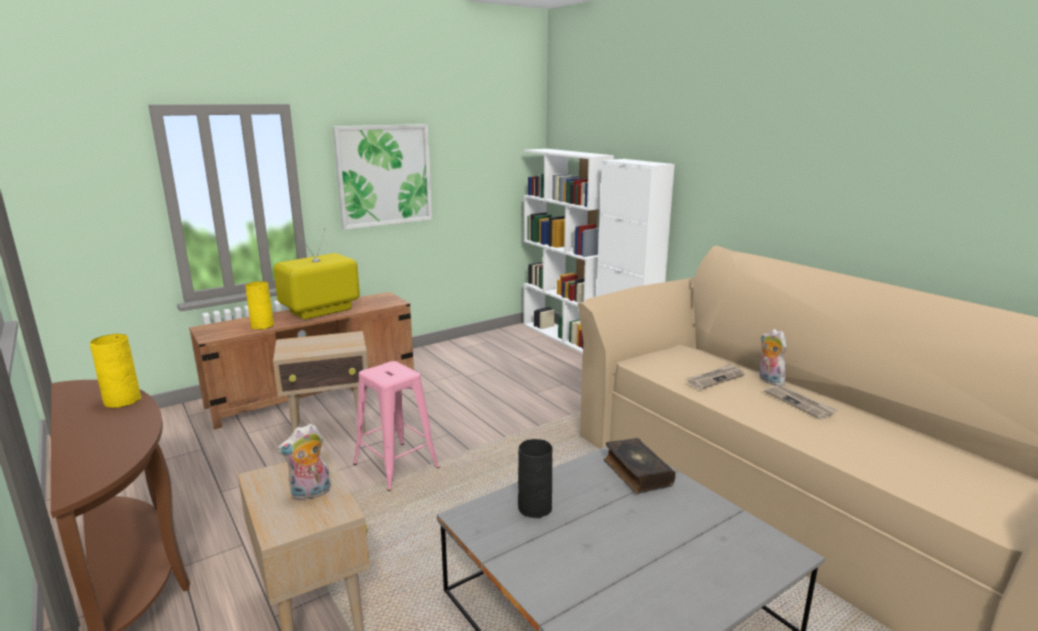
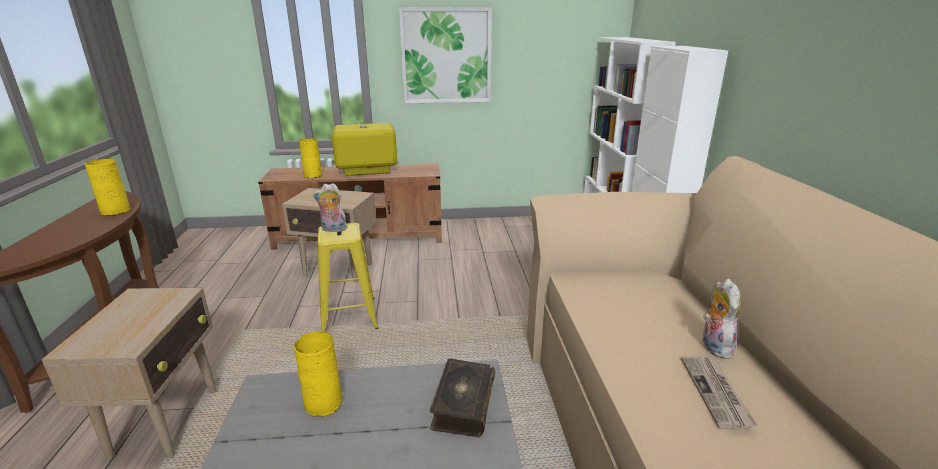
camera: 30 degrees right, 5 degrees up
plush toy [277,424,331,501] -> plush toy moved to [313,183,347,232]
pink stool [353,361,439,491] -> yellow stool [317,223,378,332]
black vase [518,439,553,518] -> yellow vase [294,331,343,417]
newspaper [687,363,745,389] -> none

